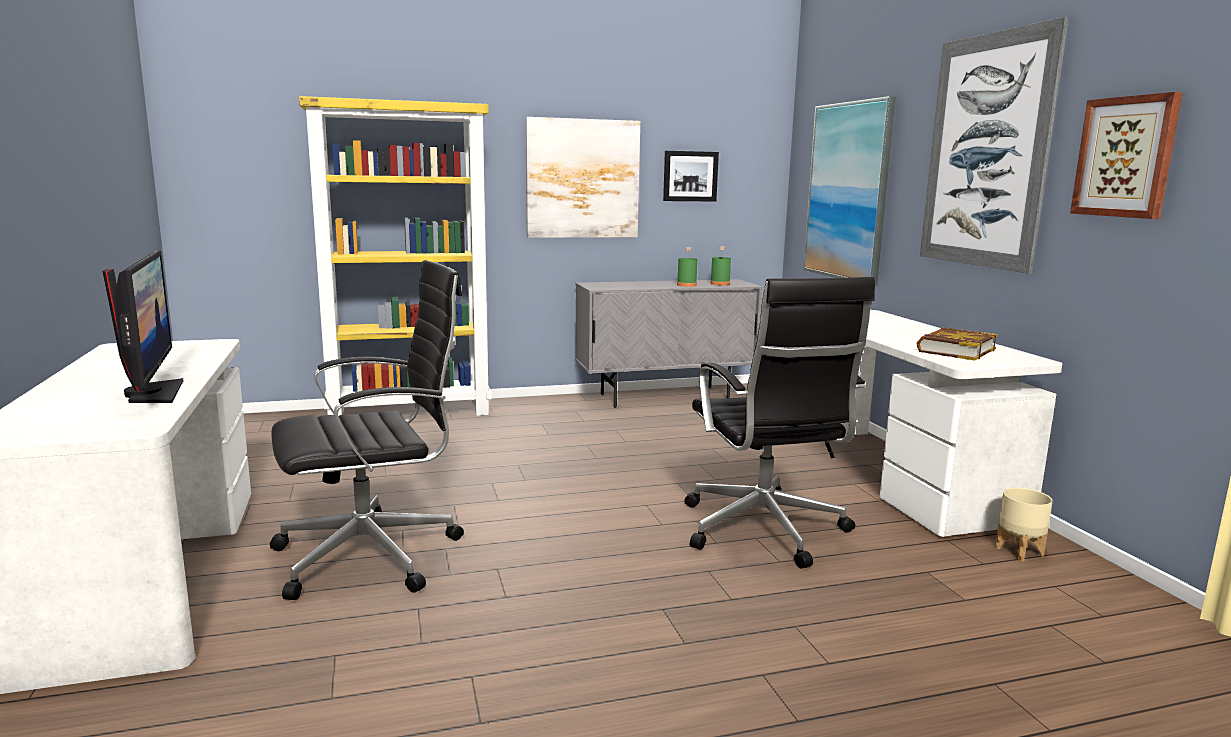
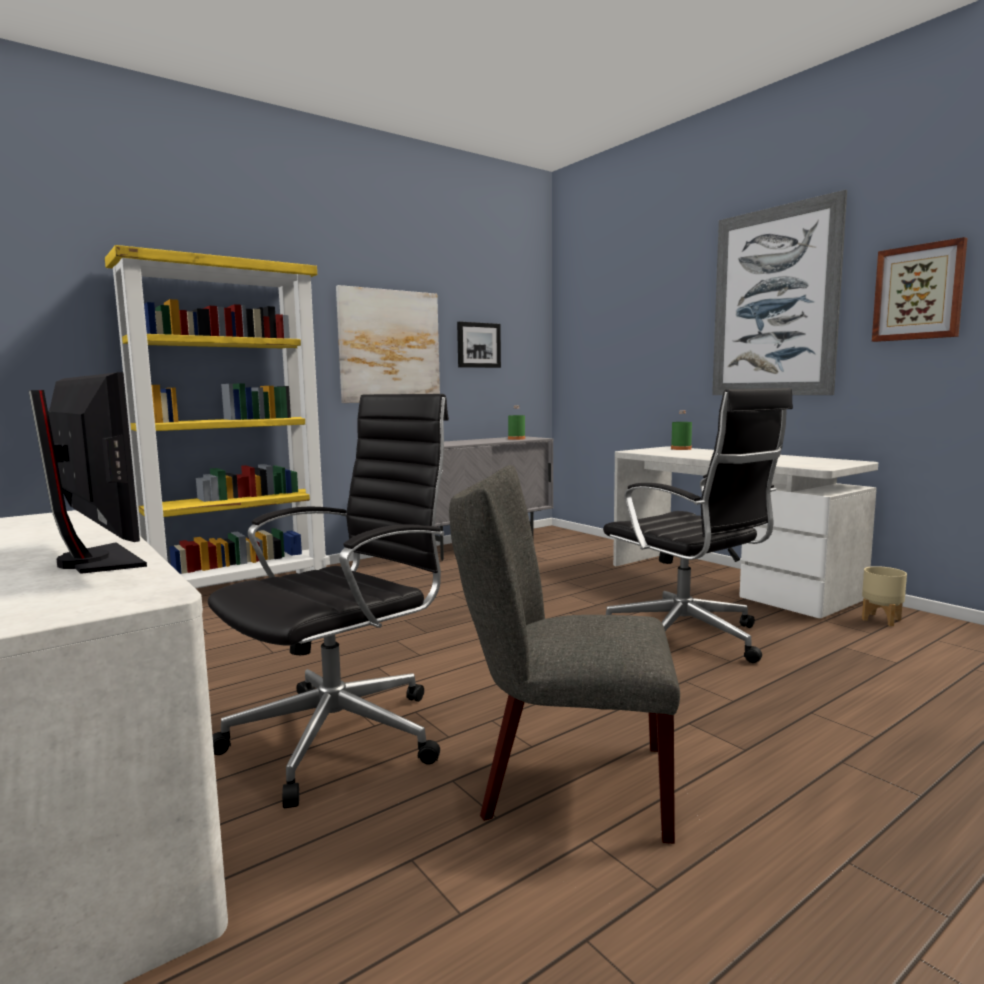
camera: 20 degrees left, 5 degrees down
green bottle [677,247,697,287] -> green bottle moved to [671,411,692,450]
picture [803,96,896,286] -> none
book [917,328,998,361] -> none
none -> grey chair [449,465,680,844]

